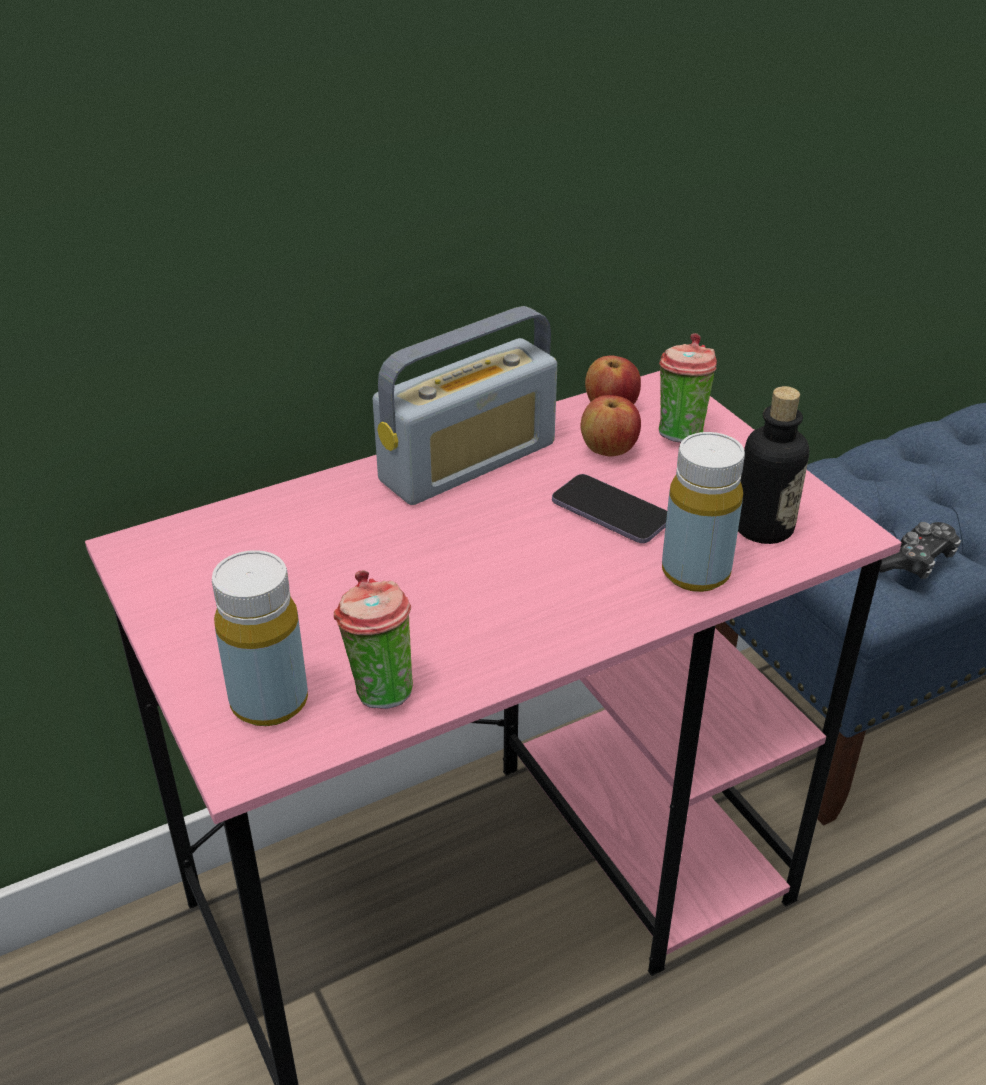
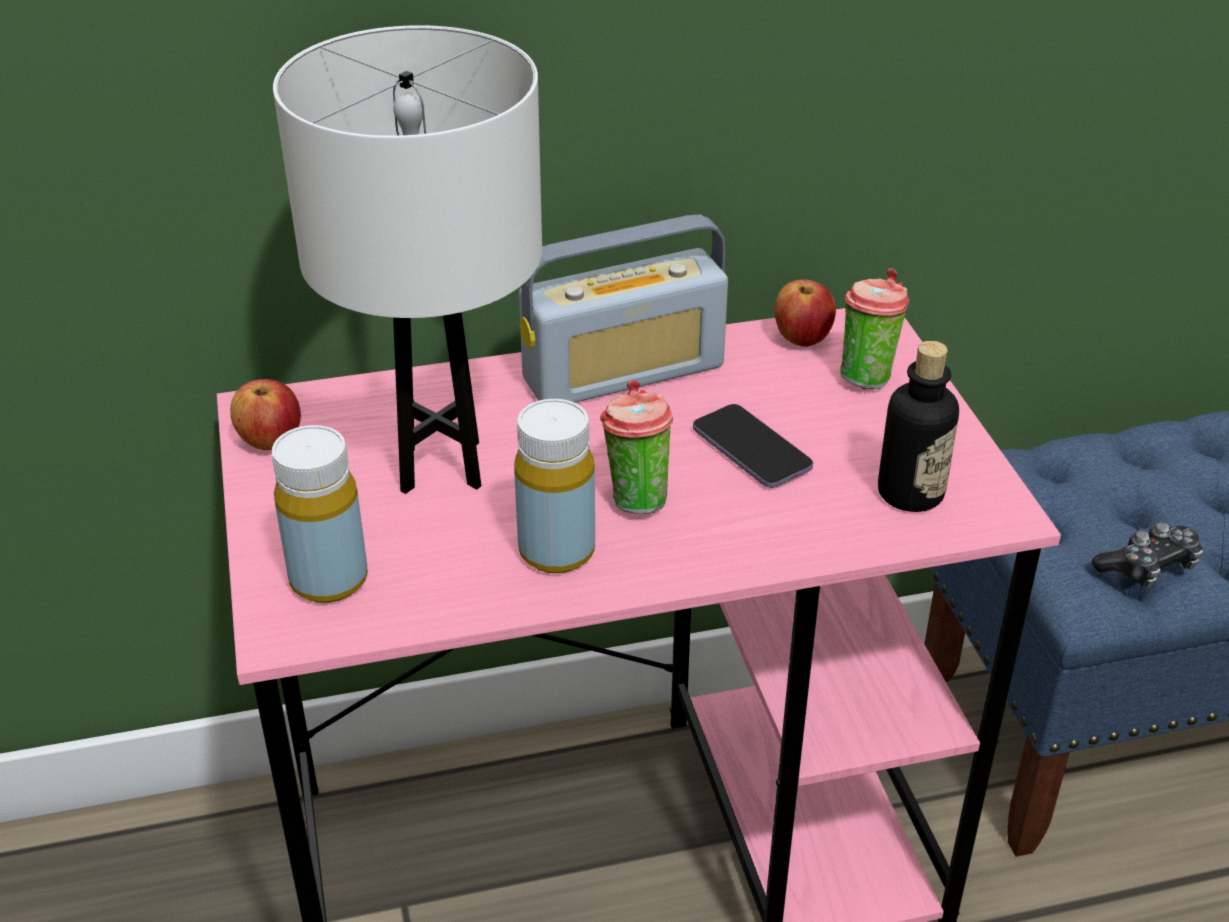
camera: 15 degrees right, 0 degrees up
cup [334,570,413,709] -> cup moved to [600,380,673,514]
apple [580,395,641,456] -> apple moved to [230,379,301,450]
yellow bottle [662,432,745,592] -> yellow bottle moved to [514,399,595,573]
none -> white table lamp [273,25,542,494]

